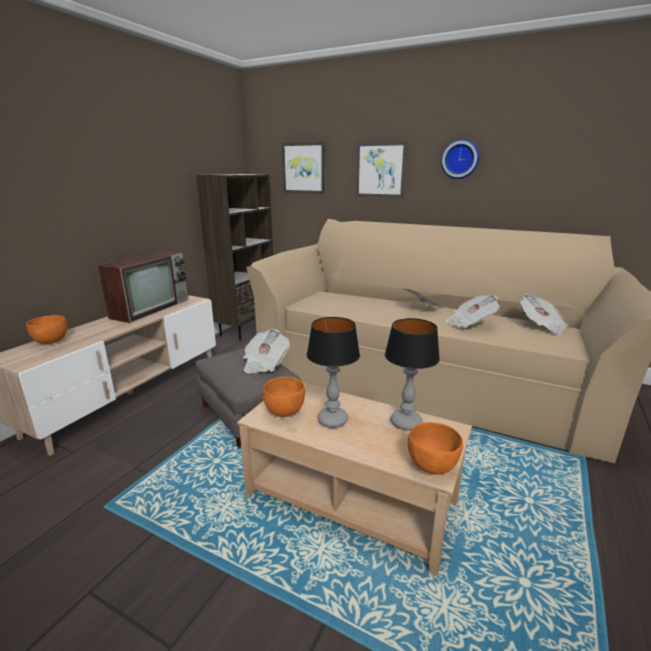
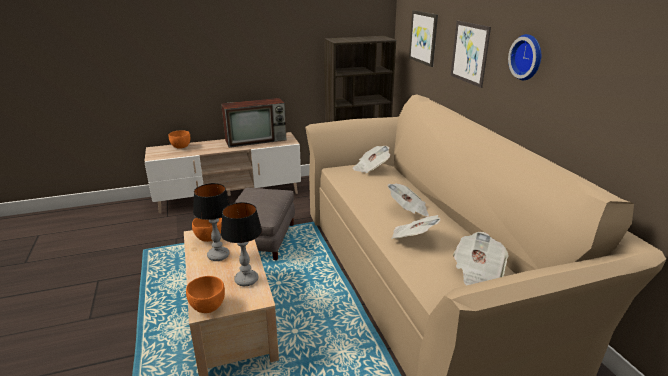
camera: 45 degrees right, 5 degrees up
newspaper [243,329,290,374] -> newspaper moved to [353,146,390,173]

